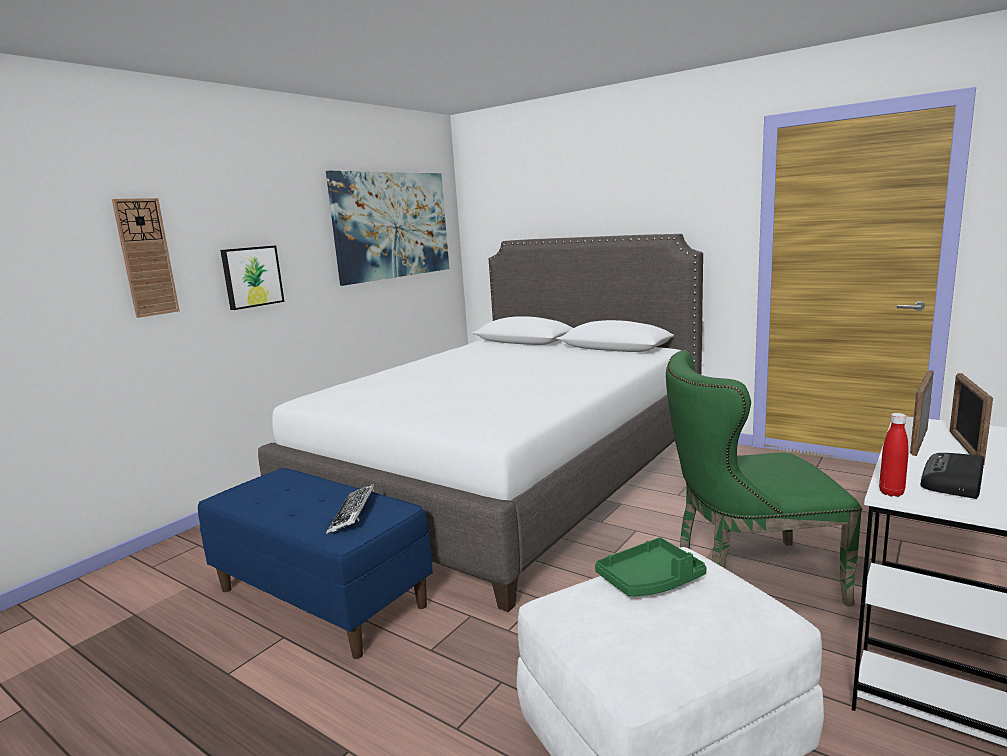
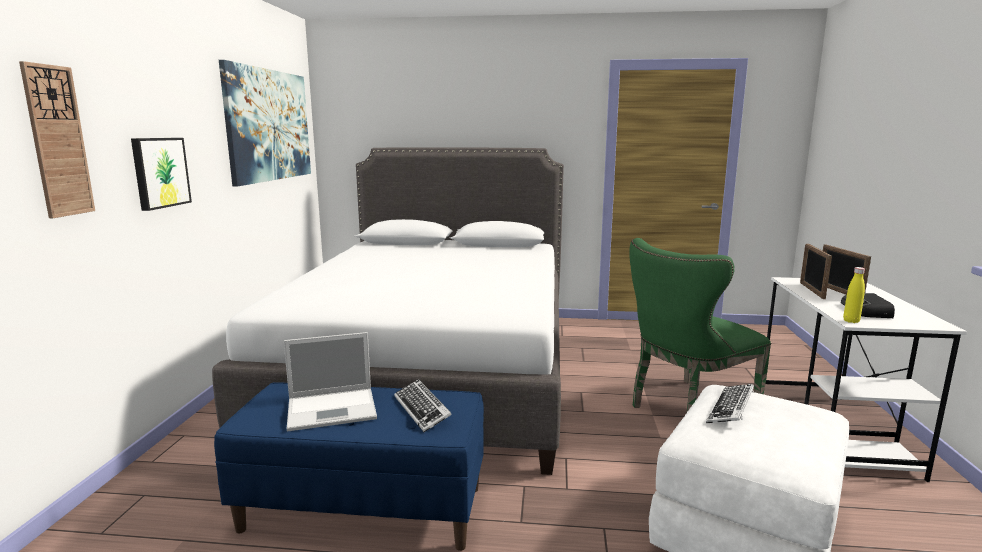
camera: 30 degrees left, 0 degrees up
green tray [595,537,707,596] -> keyboard [706,384,754,423]
red bottle [879,413,909,497] -> yellow bottle [843,267,865,323]
none -> laptop [284,332,377,431]

